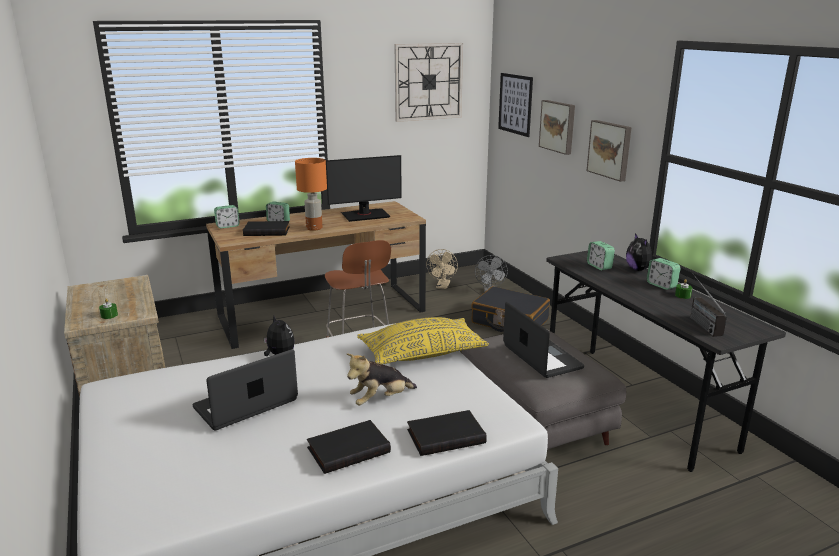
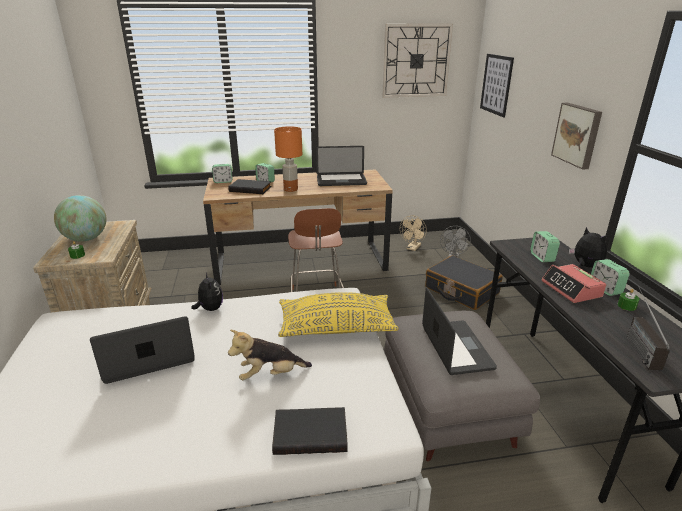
camera: 15 degrees right, 5 degrees up
black book [307,420,391,474] -> none
monitor [326,155,402,222] -> laptop [316,146,367,186]
picture [539,100,575,155] -> none
plush toy [626,233,652,271] -> plush toy turned 150 degrees clockwise [569,227,607,268]
none -> globe [54,195,107,242]
none -> alarm clock [541,264,606,303]

